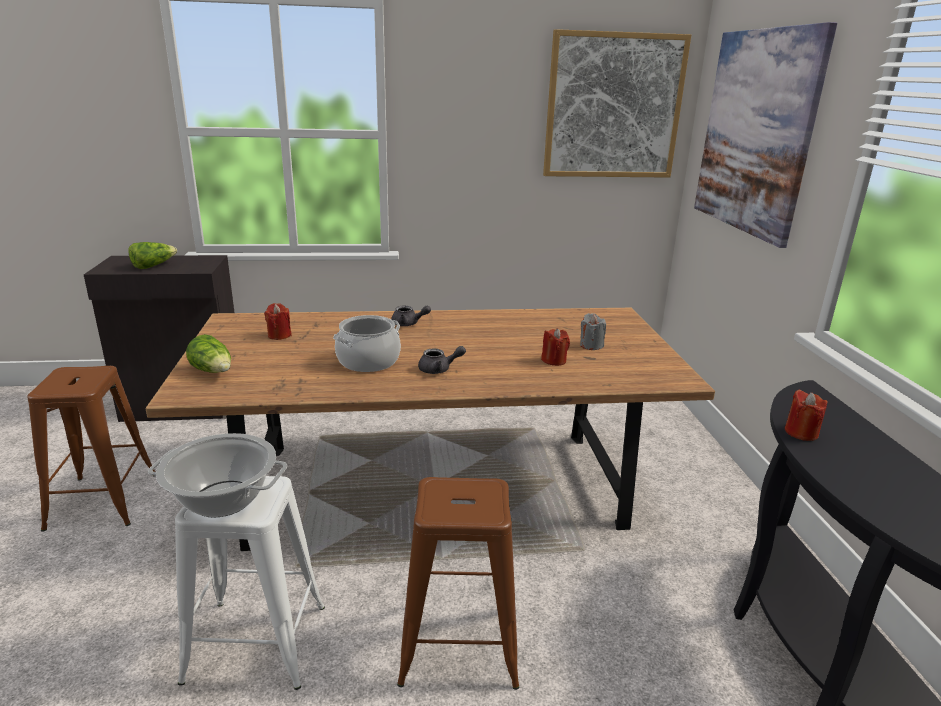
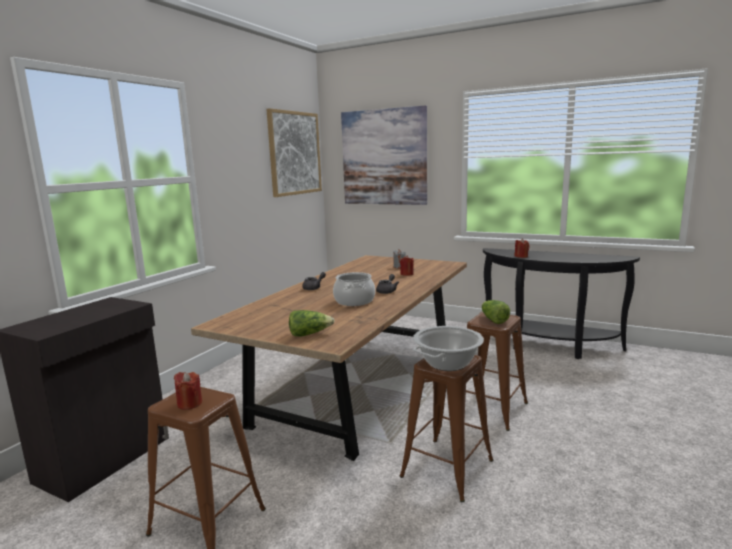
camera: 55 degrees left, 10 degrees down
lettuce [128,242,177,269] -> lettuce moved to [482,300,510,324]
white stool [175,476,325,690] -> brown stool [399,355,493,502]
red candle [264,303,292,340] -> red candle moved to [174,372,202,410]

